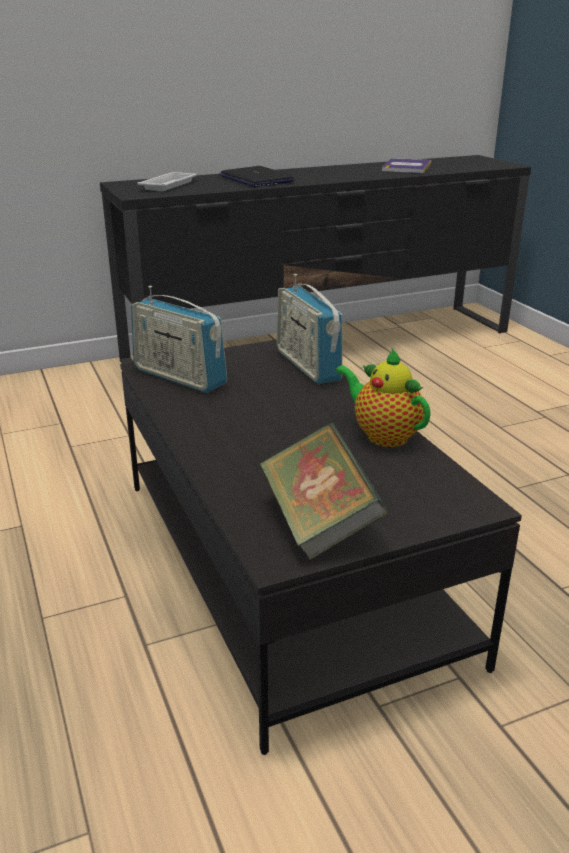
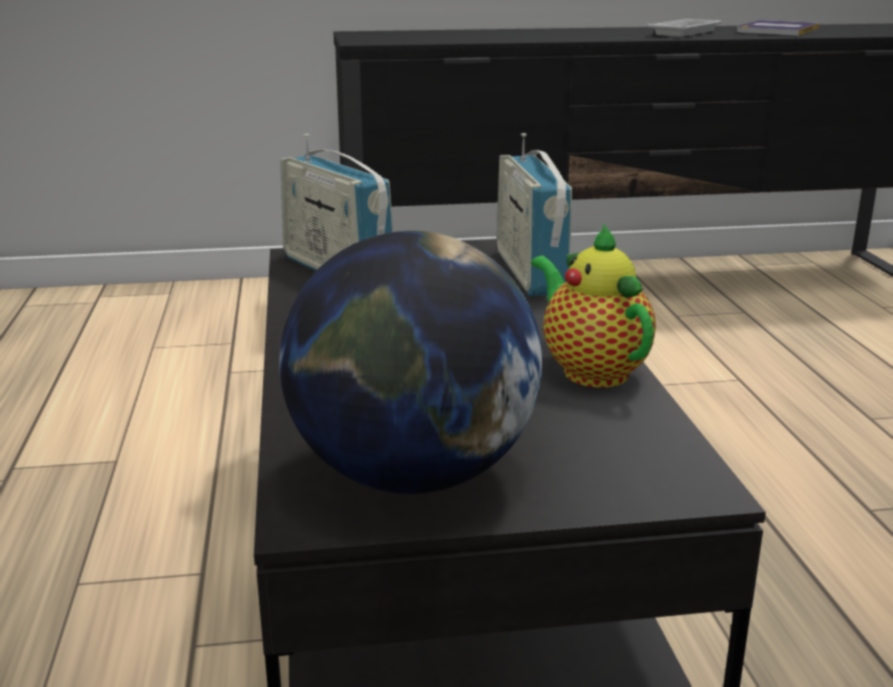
camera: 15 degrees right, 5 degrees down
white tray [137,172,197,191] -> white tray moved to [647,19,723,37]
laptop [219,166,294,187] -> none
book [259,423,389,560] -> globe [279,231,543,494]

